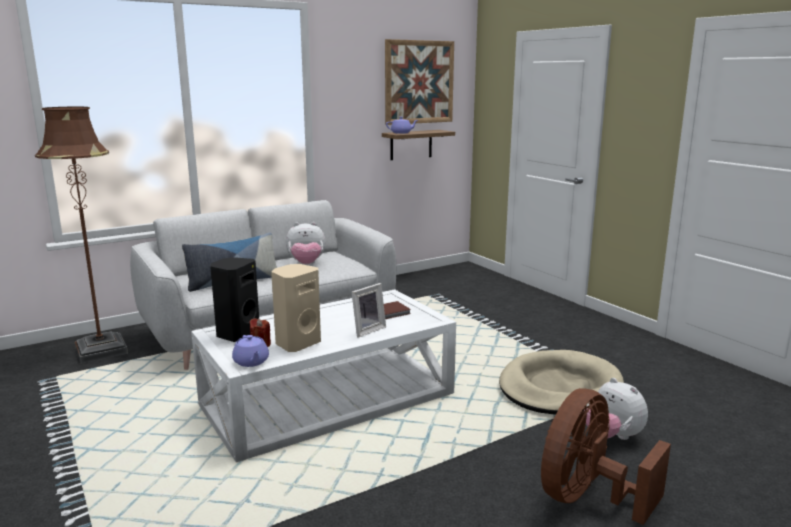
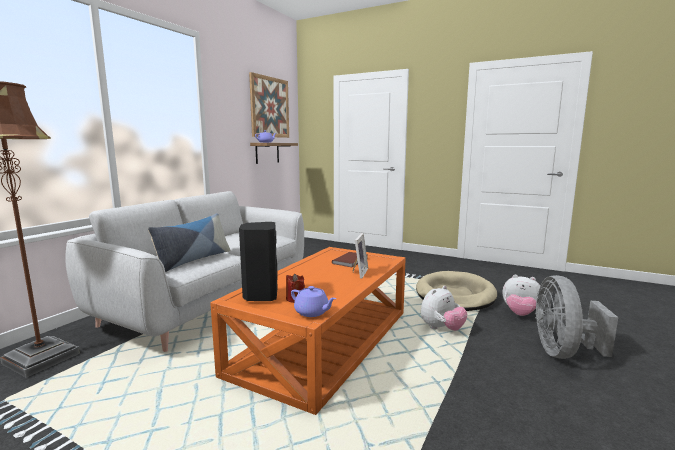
camera: 30 degrees left, 5 degrees down
white coffee table [191,290,456,462] -> orange coffee table [210,247,406,415]
beige speaker [271,264,321,352] -> none
plush toy [286,222,326,264] -> plush toy moved to [421,286,467,331]
brown fan [541,388,671,525] -> grey fan [535,275,618,359]

